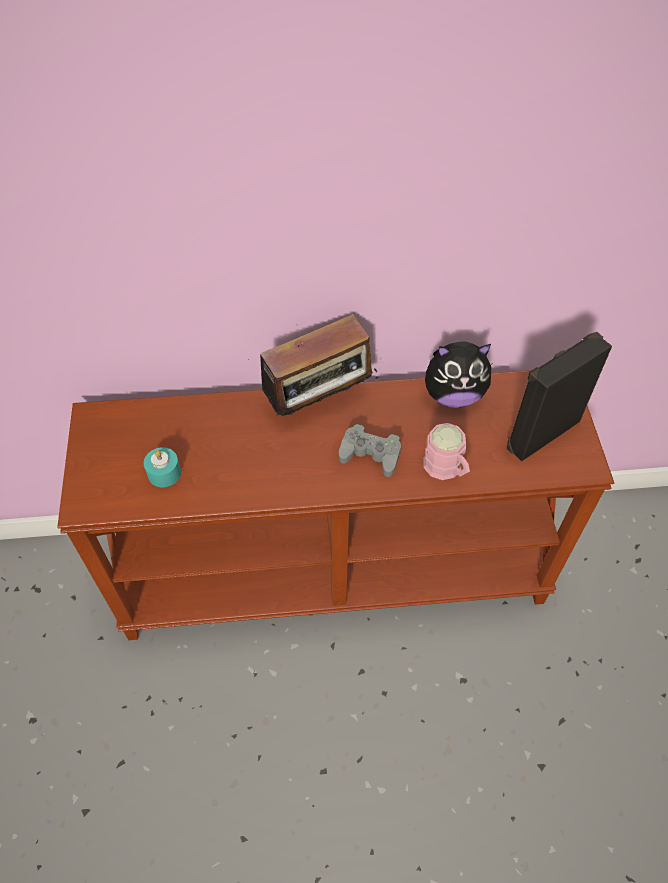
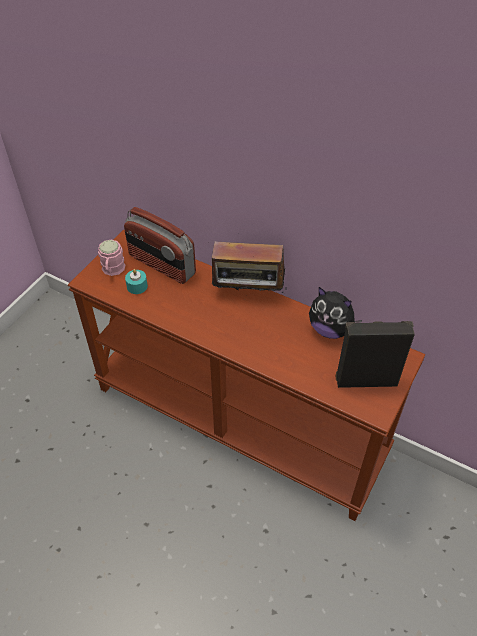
camera: 35 degrees right, 5 degrees down
grey game controller [339,424,401,477] -> none
pink mug [424,423,470,480] -> pink mug moved to [98,239,125,276]
none -> radio [124,207,196,284]

